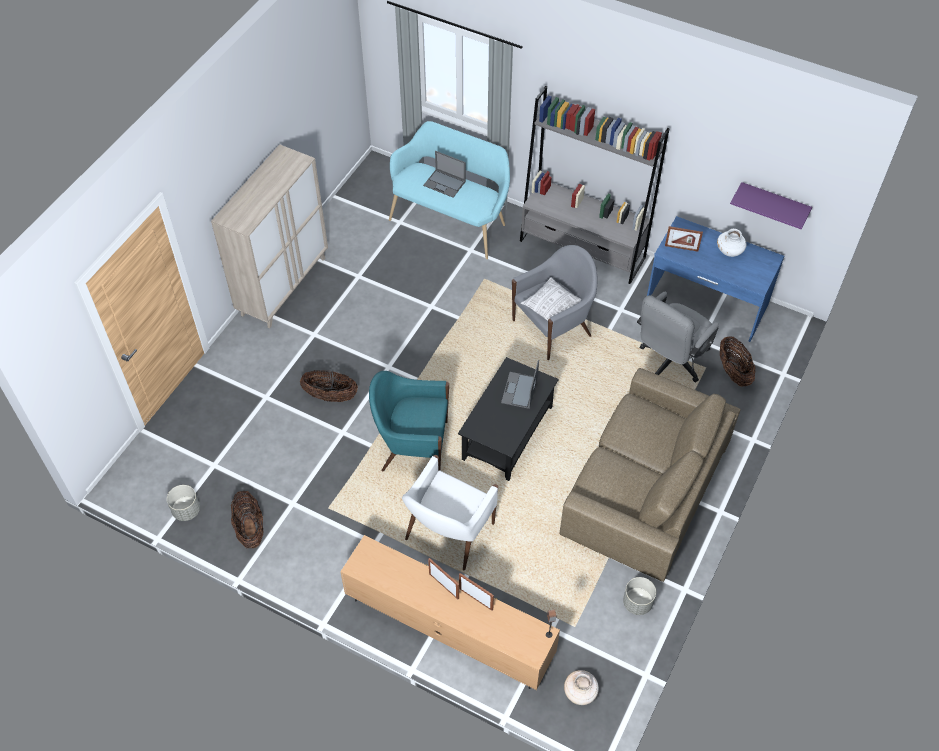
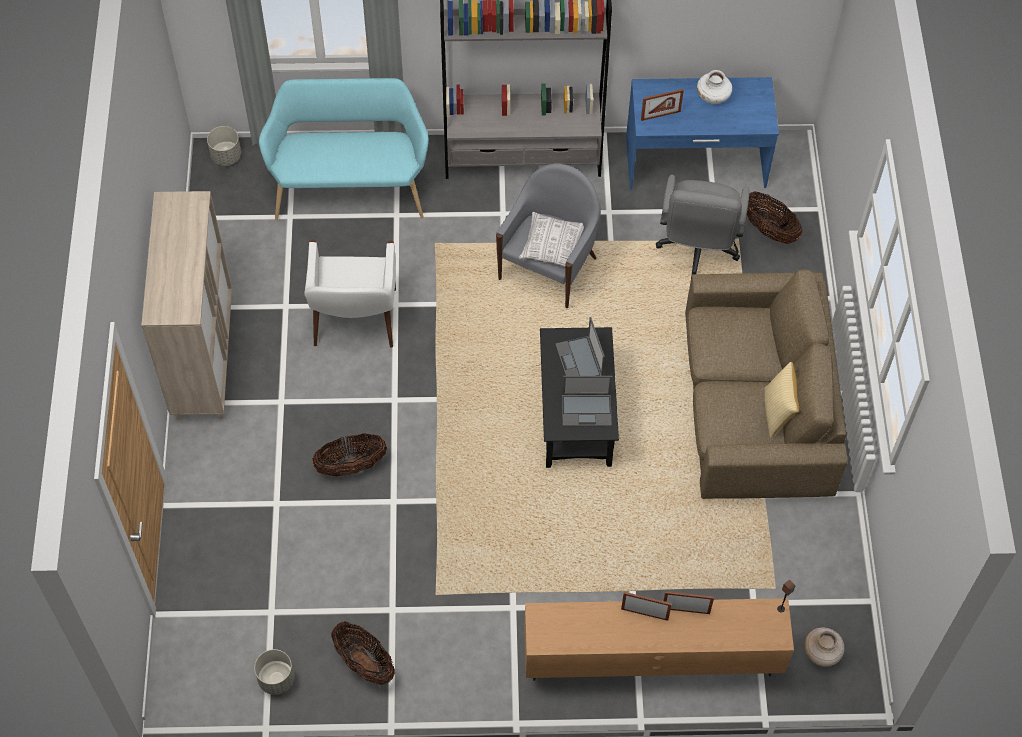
camera: 30 degrees left, 5 degrees up
turquoise armchair [369,371,449,472] -> none
white armchair [402,455,498,571] -> white armchair moved to [304,239,396,347]
laptop [423,151,466,198] -> laptop moved to [562,376,613,426]
grey planter [623,577,656,615] -> grey planter moved to [207,126,241,166]
purple shelf [730,182,812,230] -> none
none -> pillow [764,362,799,438]

